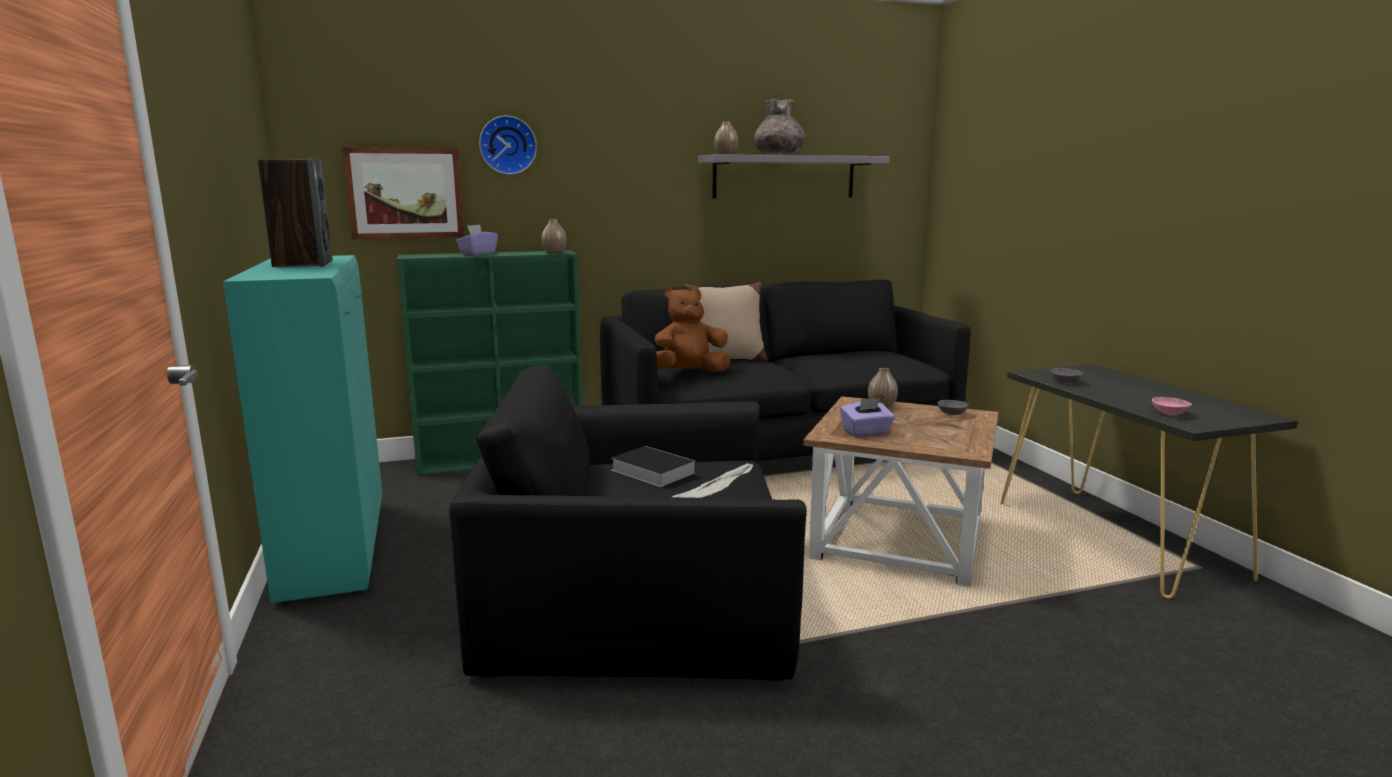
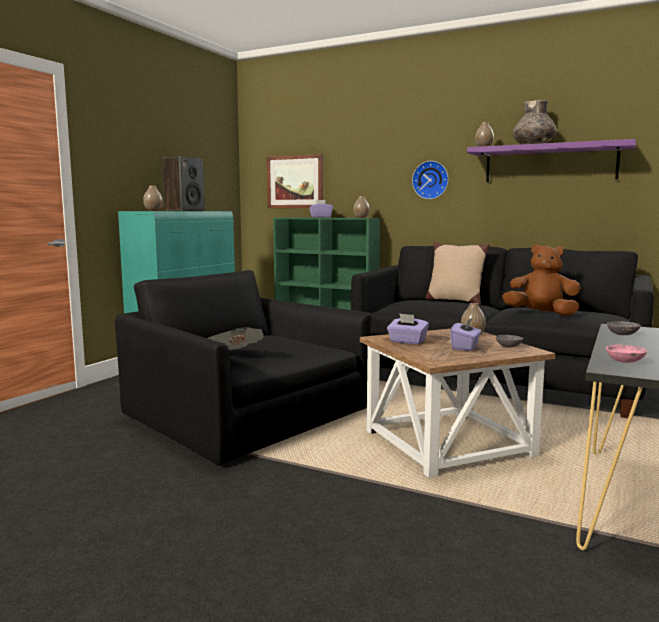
camera: 45 degrees right, 5 degrees down
wall clock [479,116,537,175] -> wall clock moved to [412,161,449,199]
book [611,446,696,487] -> none
brown plush toy [655,288,731,372] -> brown plush toy moved to [502,244,581,316]
grey shelf [698,154,890,199] -> purple shelf [467,139,636,182]
none -> vase [143,186,163,211]
none -> purple tissue box [450,317,481,351]

